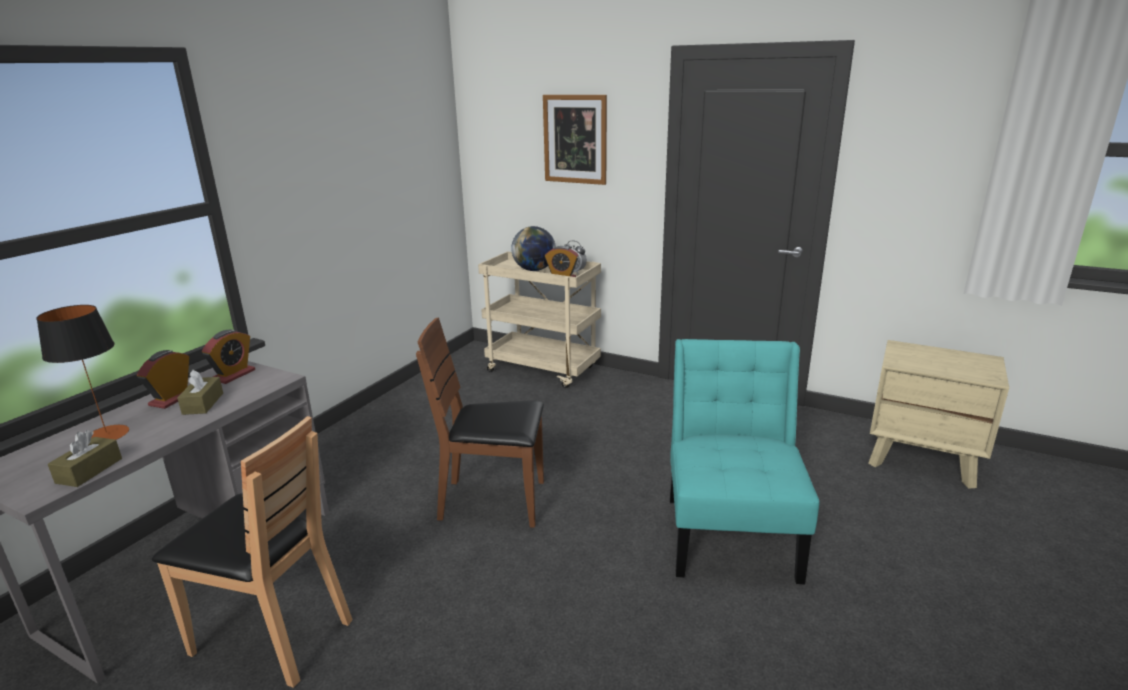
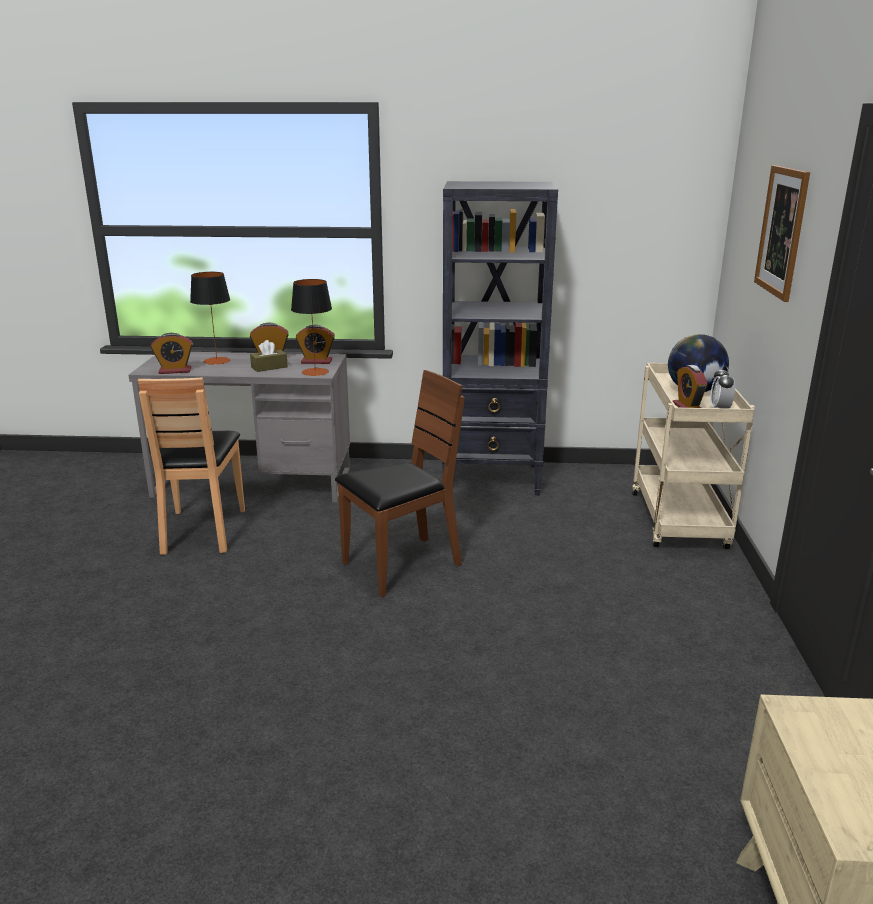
camera: 65 degrees right, 0 degrees up
brown tissue box [48,430,122,487] -> alarm clock [151,333,193,374]
brown chair [416,317,544,528] -> brown chair turned 75 degrees clockwise [335,370,465,597]
turquoise chair [670,339,819,584] -> none
none -> table lamp [291,279,332,376]
none -> black bookcase [442,181,558,496]

